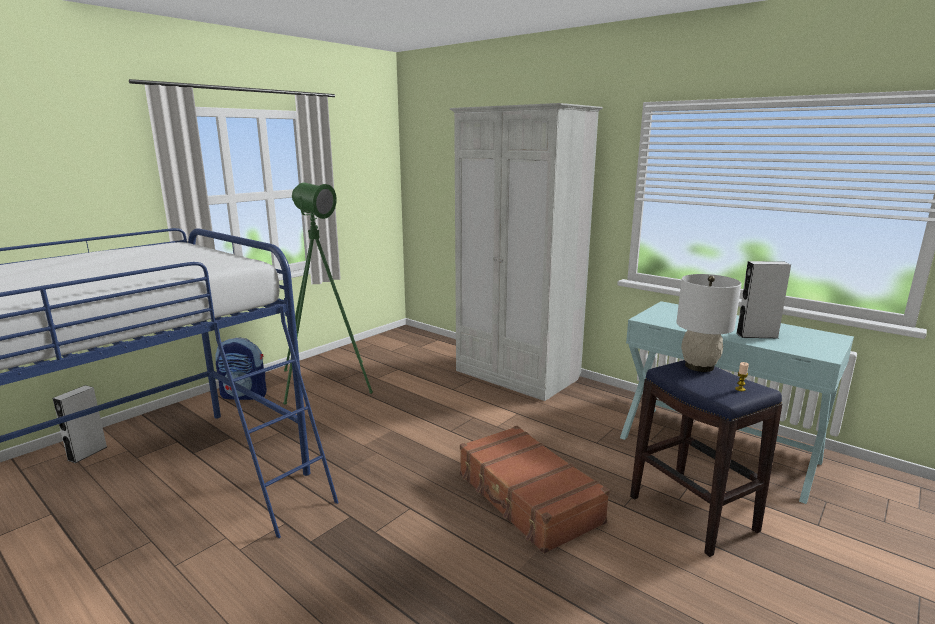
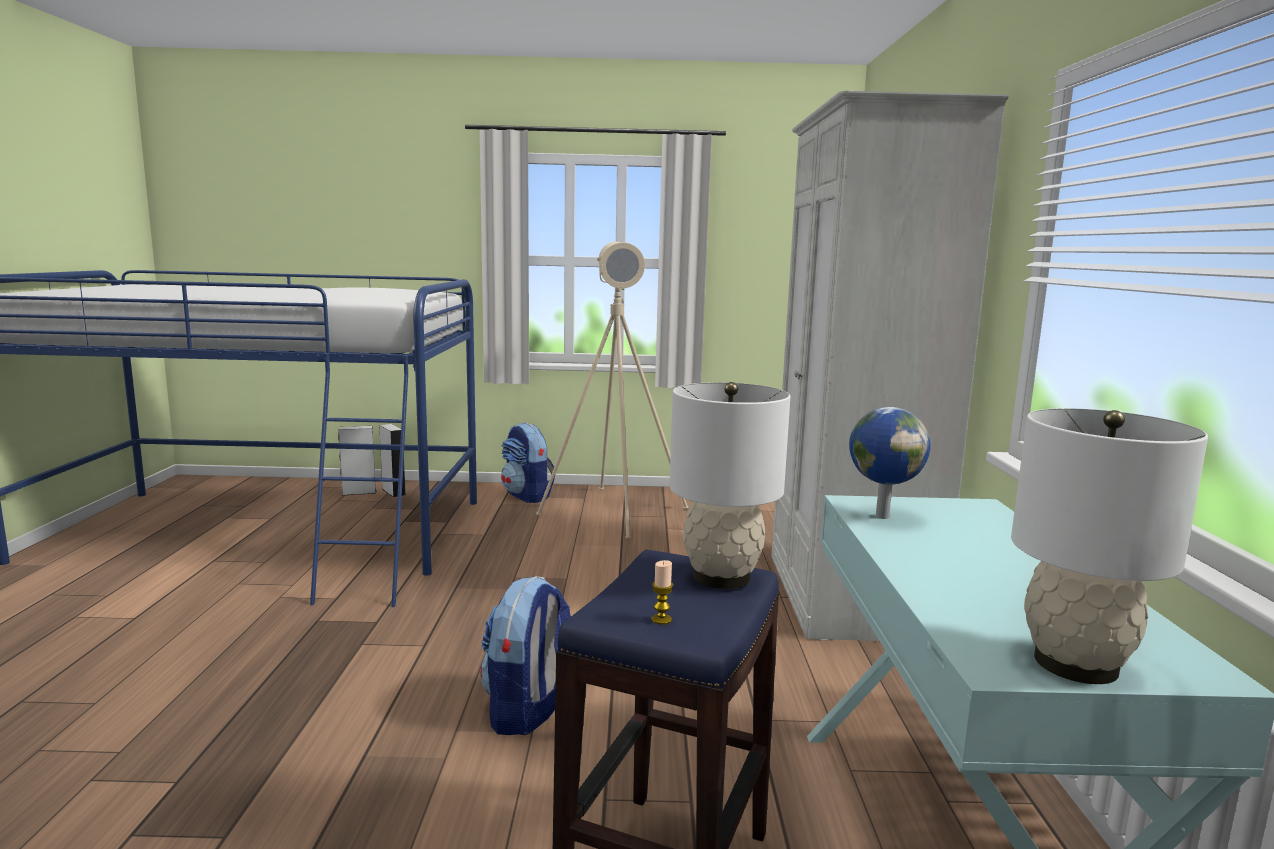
camera: 50 degrees right, 5 degrees down
green floor lamp [283,183,373,405] -> beige floor lamp [536,242,688,539]
brown suitcase [460,426,610,554] -> backpack [481,576,571,735]
grey speaker [736,261,791,338] -> grey speaker moved to [379,424,406,497]
none -> globe [849,407,930,519]
none -> white table lamp [1011,408,1208,684]

